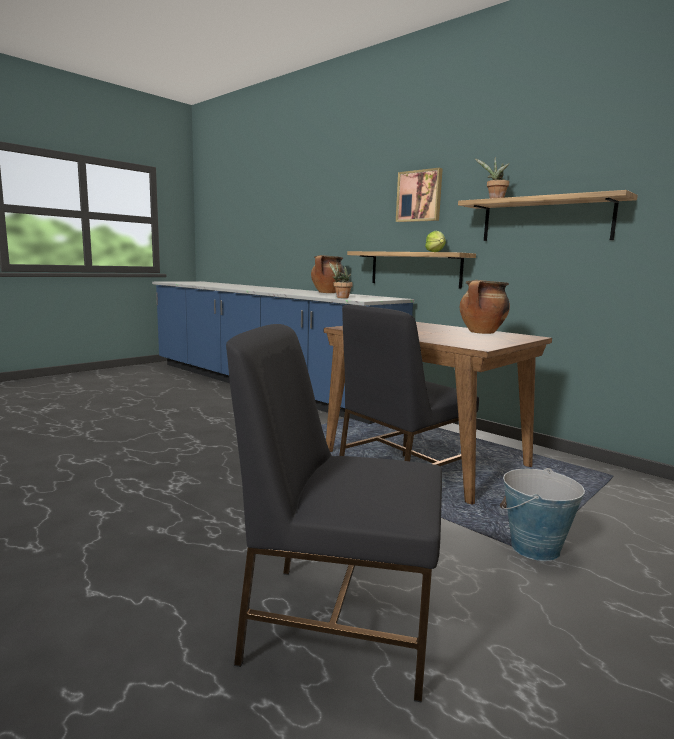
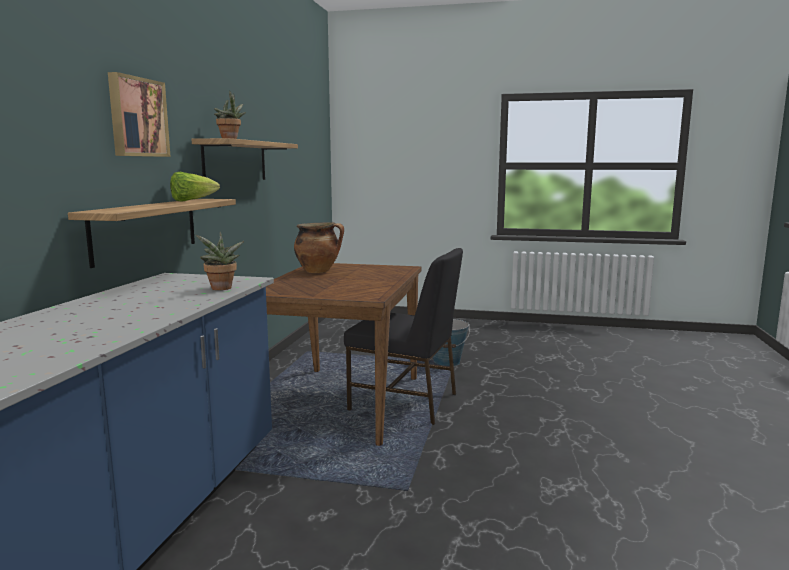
camera: 120 degrees left, 0 degrees up
black chair [226,324,442,703] -> none
cooking pot [311,255,345,293] -> none

